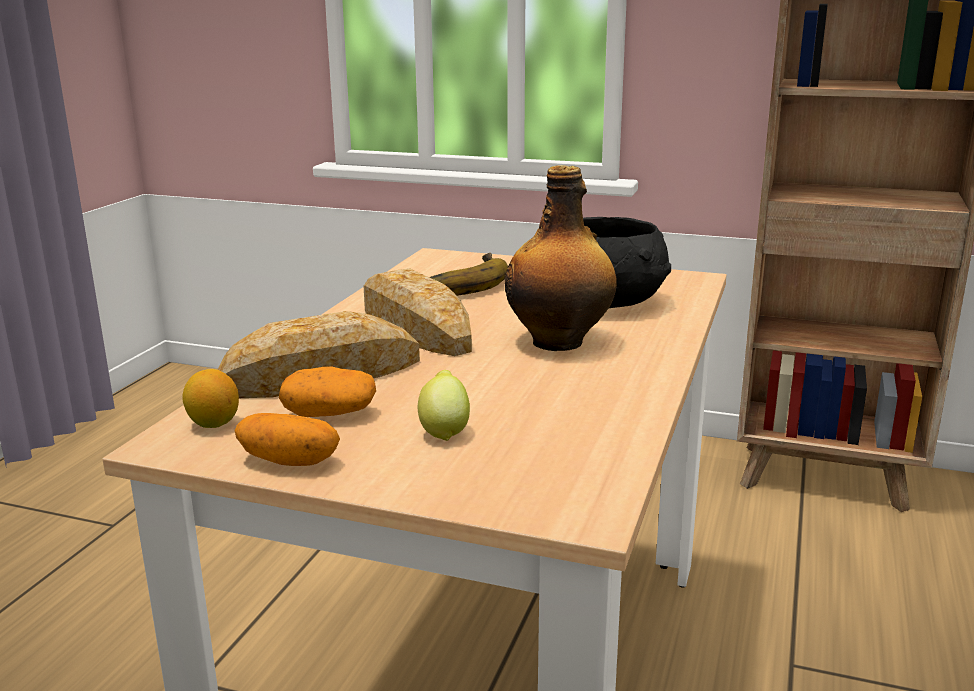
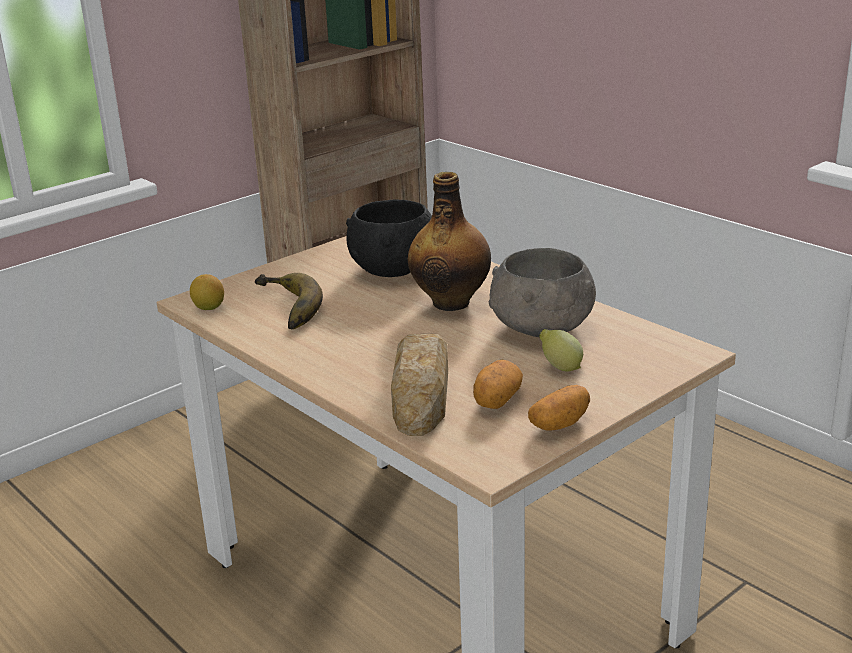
camera: 60 degrees left, 5 degrees up
lemon [182,369,239,428] -> lemon moved to [190,274,224,310]
bread [364,268,472,356] -> none
none -> grey bowl [489,248,596,337]

